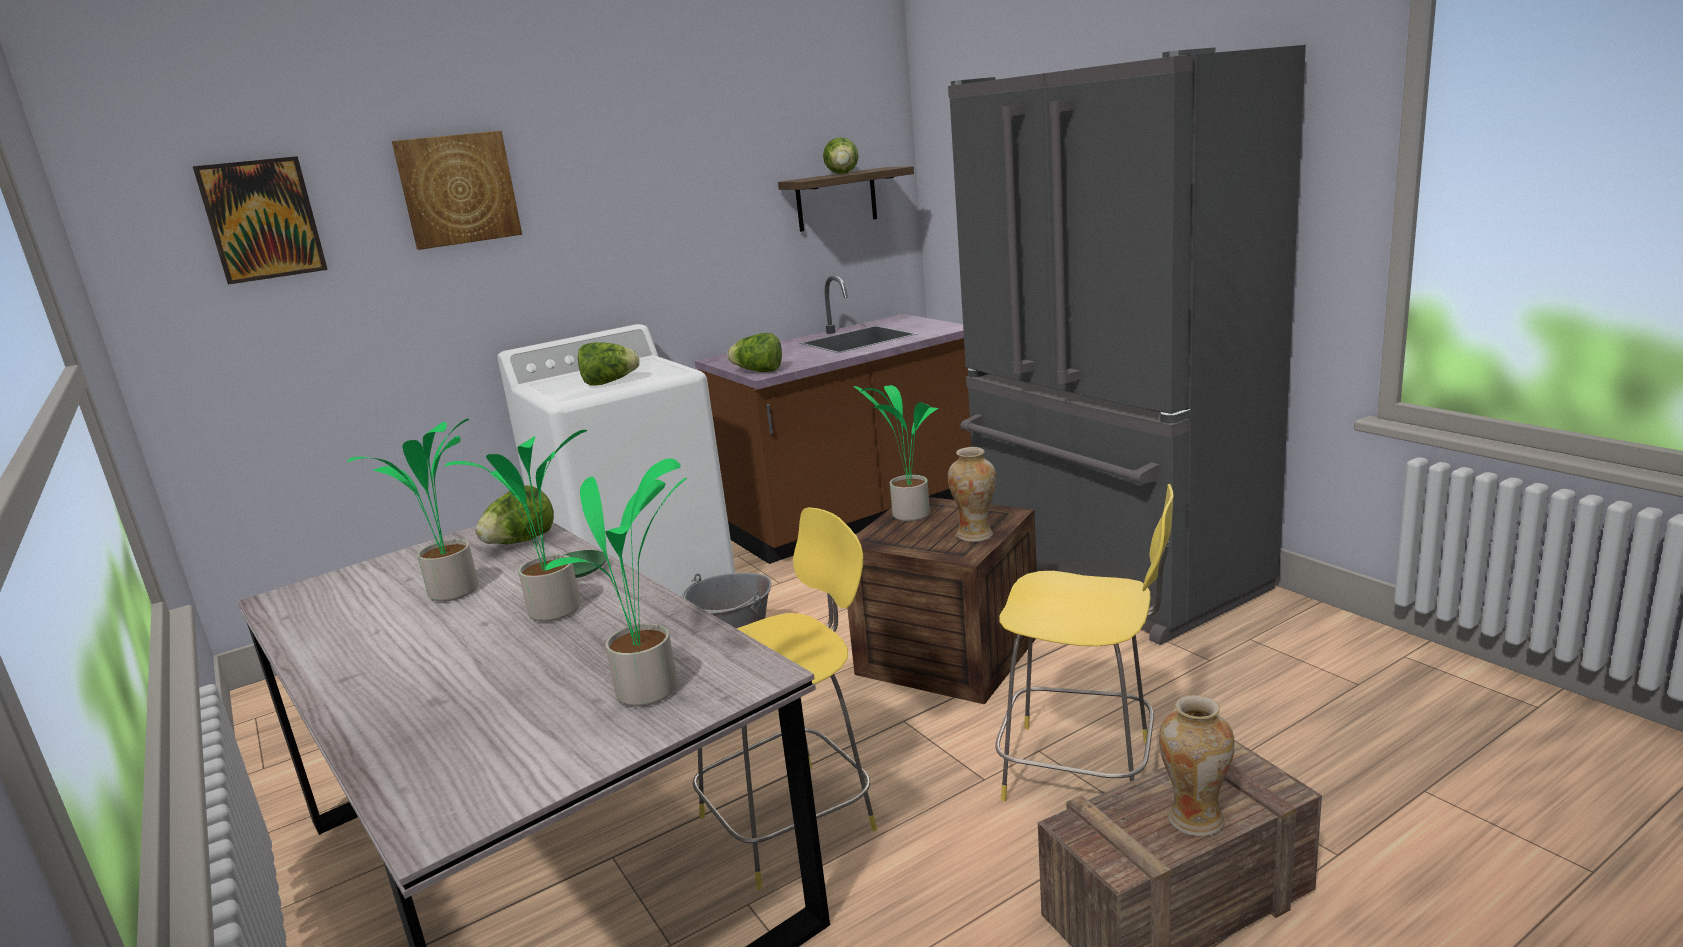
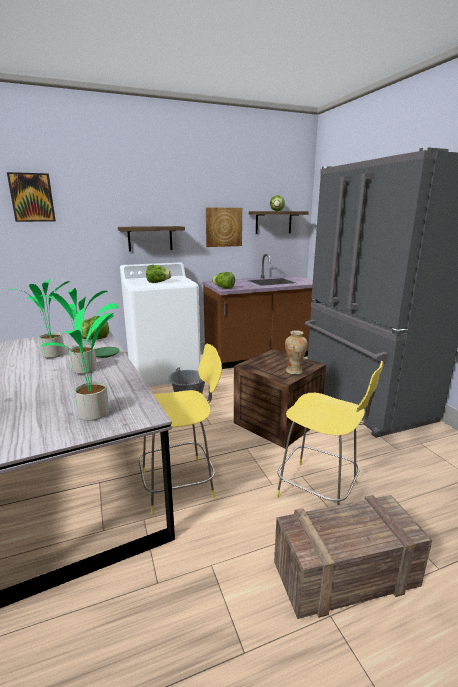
camera: 10 degrees right, 0 degrees up
picture [392,131,522,250] -> picture moved to [206,208,242,247]
potted plant [854,385,938,521] -> none
vase [1159,695,1235,836] -> none
none -> shelf [118,226,185,251]

